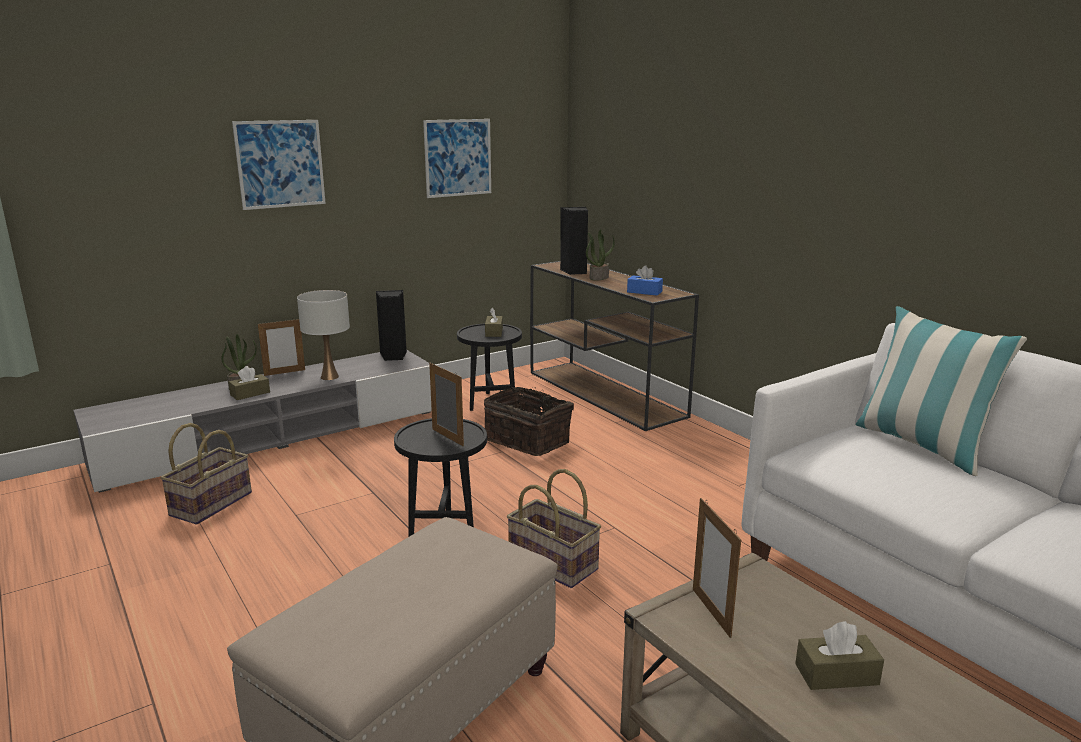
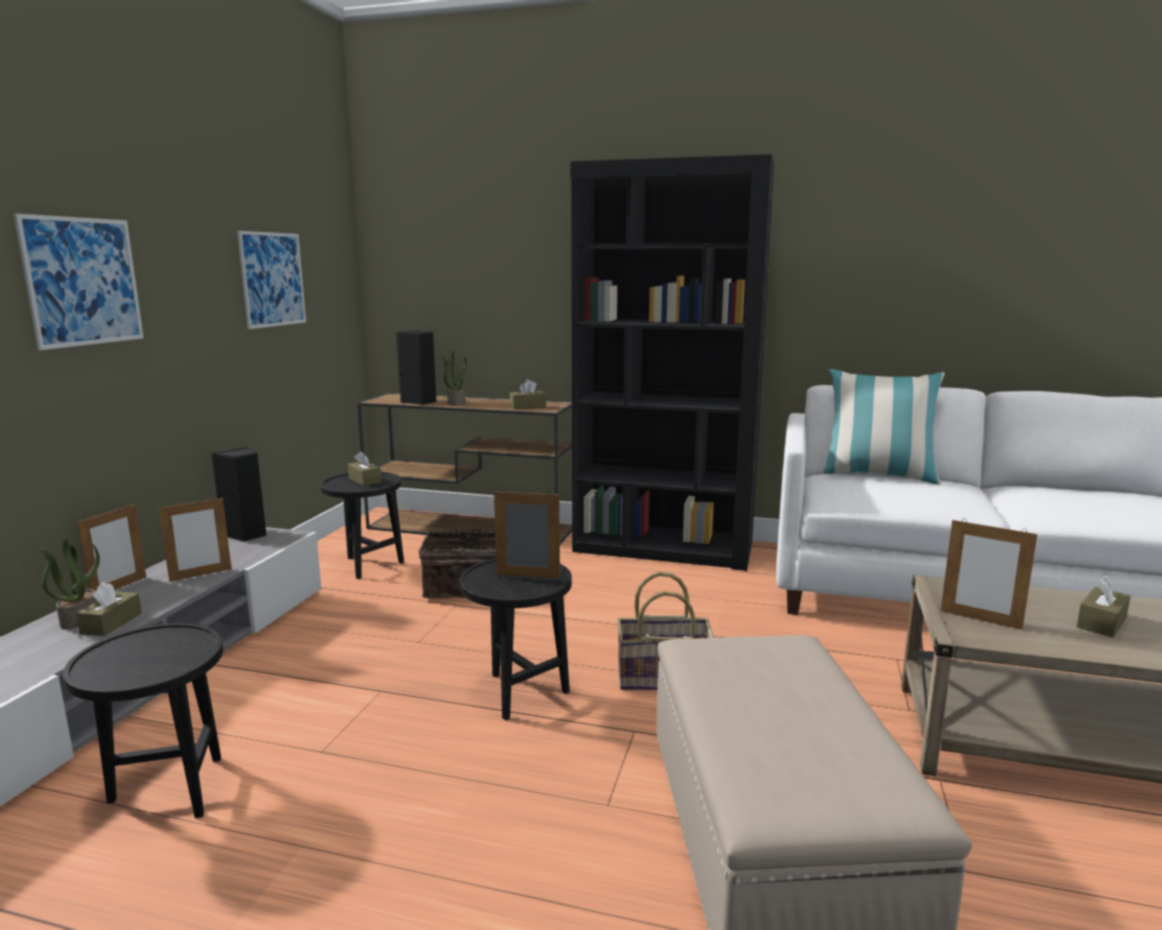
camera: 40 degrees left, 5 degrees down
basket [160,423,252,525] -> black side table [63,623,223,818]
white table lamp [297,290,350,380] -> picture frame [159,498,231,582]
blue tissue box [627,265,663,296] -> brown tissue box [510,379,546,409]
none -> black bookcase [570,154,775,571]

